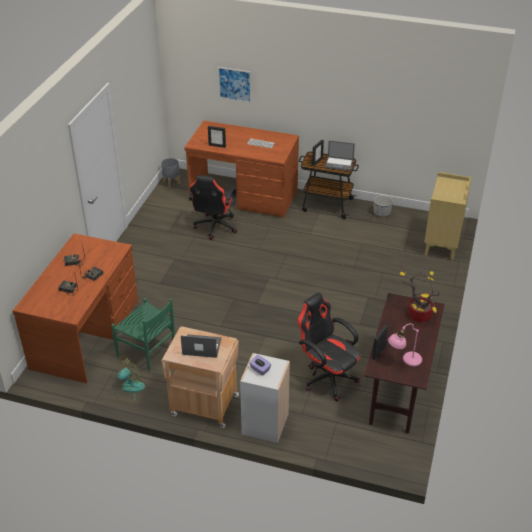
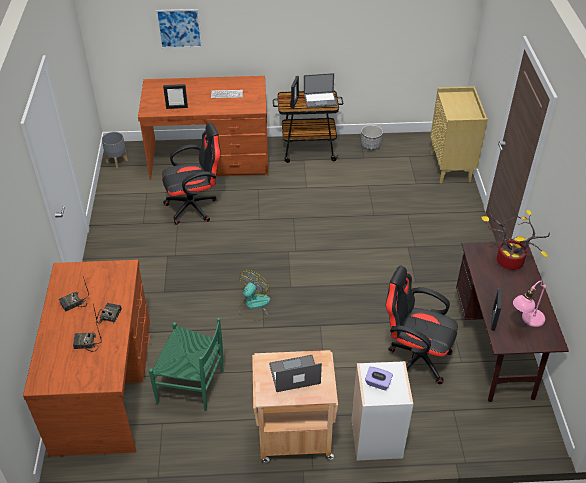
camera: 20 degrees left, 5 degrees up
fan [112,356,145,403] -> fan moved to [239,270,270,320]
black office chair [189,175,237,240] -> black office chair turned 105 degrees counterclockwise [162,123,221,225]

